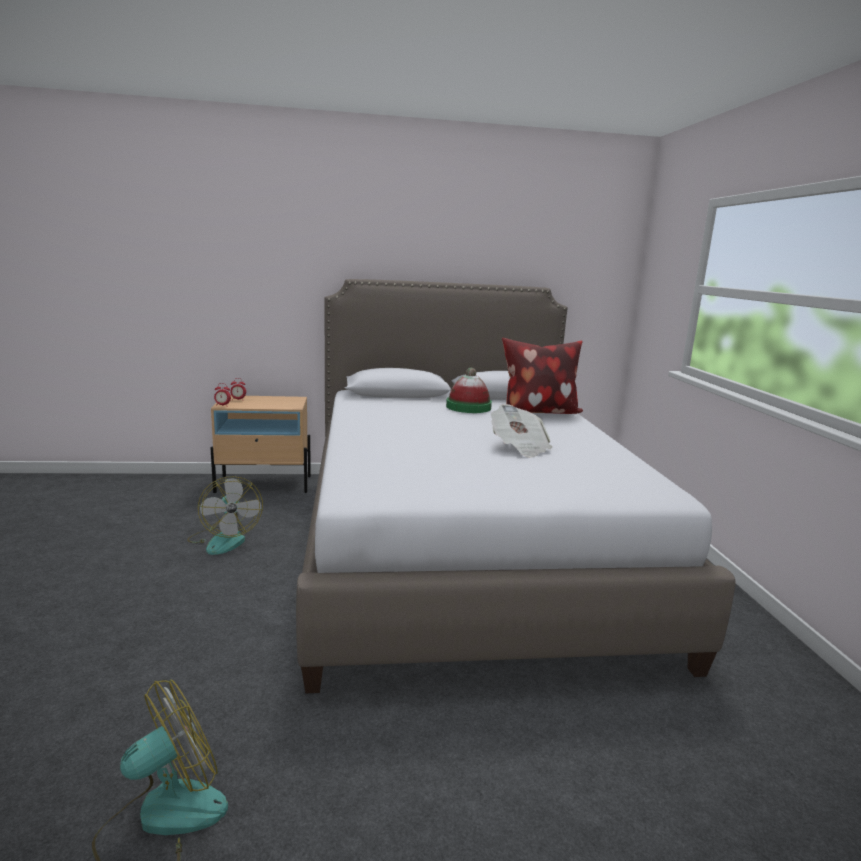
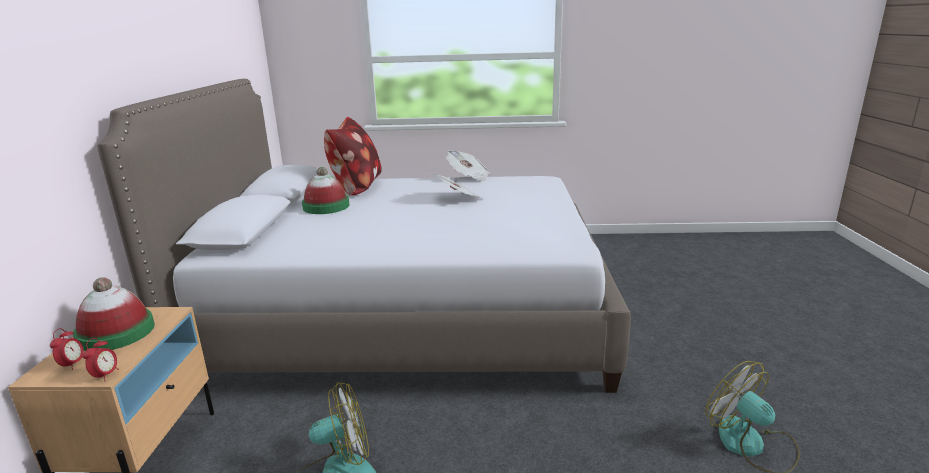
camera: 80 degrees left, 5 degrees up
none -> hat [73,277,155,351]
none -> newspaper [446,150,490,182]

